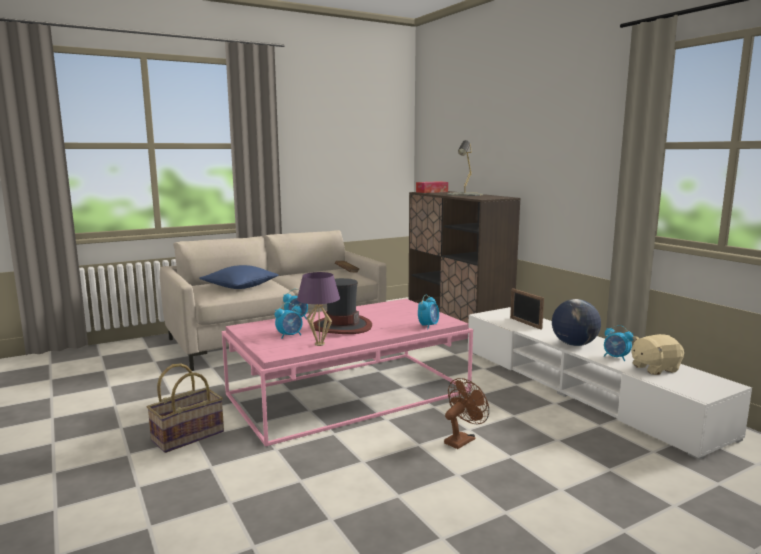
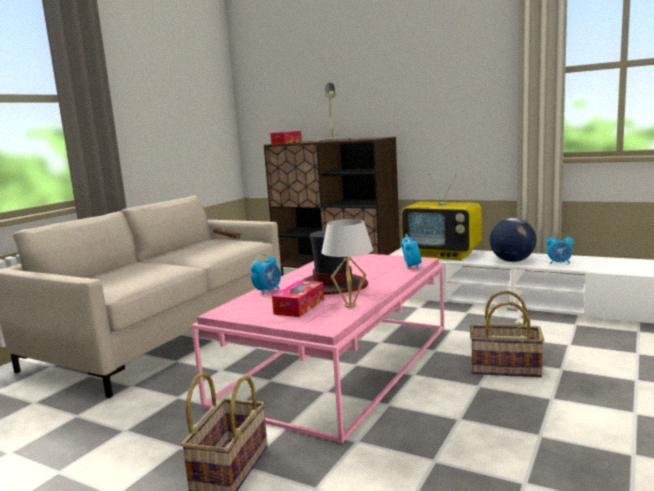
camera: 30 degrees left, 0 degrees up
blue pillow [199,265,279,289] -> none
alarm clock [275,302,303,339] -> tissue box [272,280,324,317]
purple table lamp [297,272,340,346] -> white table lamp [321,219,373,308]
brown fan [444,378,489,449] -> basket [470,291,544,378]
picture frame [510,288,544,330] -> television [401,173,482,260]
beige plush toy [632,334,684,375] -> none

